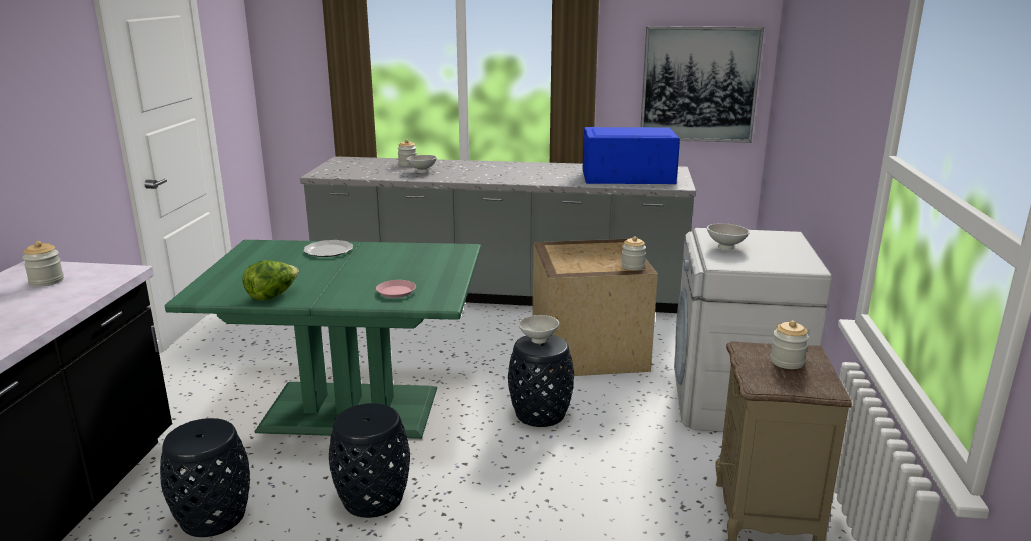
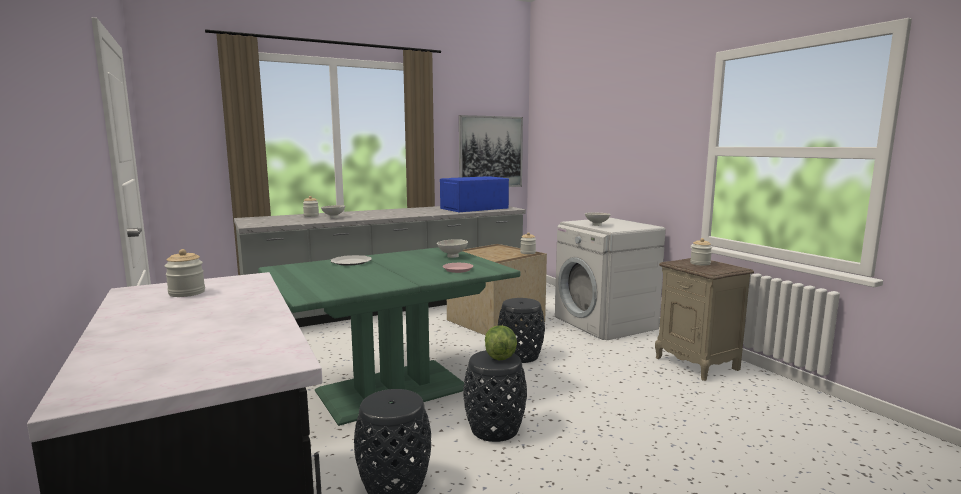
camera: 35 degrees left, 10 degrees down
lettuce [243,260,299,300] -> lettuce moved to [485,325,517,360]
white bowl [518,315,559,344] -> white bowl moved to [437,239,468,258]

